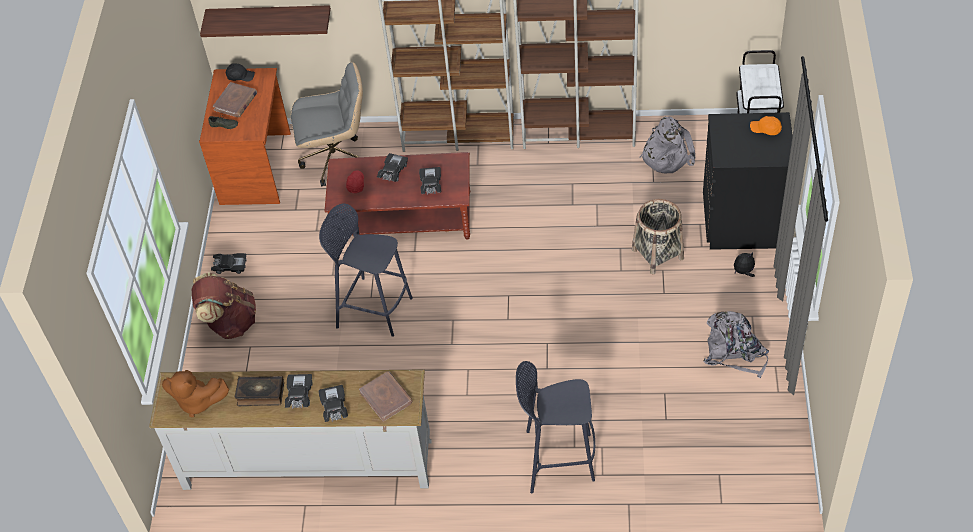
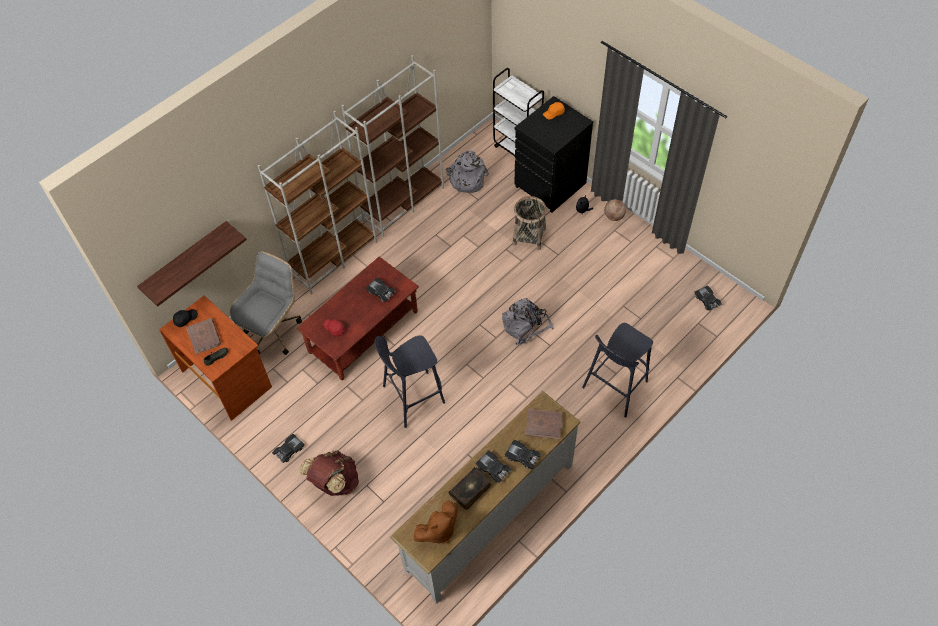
camera: 50 degrees left, 5 degrees up
black toy car [377,153,408,182] -> black toy car moved to [695,286,722,311]
grey backpack [703,311,769,378] -> grey backpack moved to [502,298,554,345]
none -> basketball [604,199,626,221]

